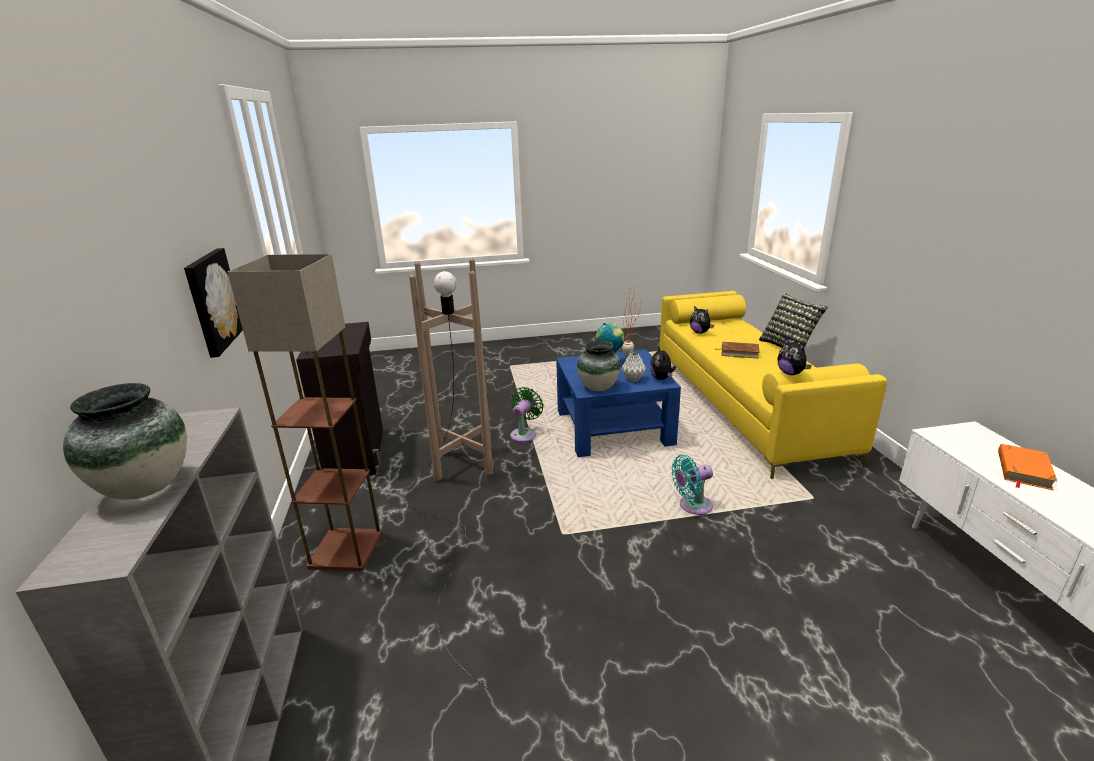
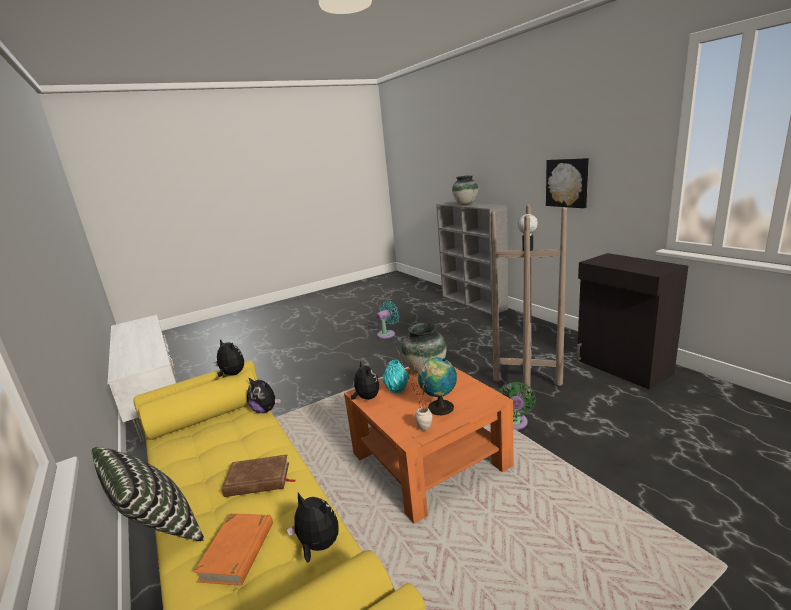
camera: 160 degrees right, 5 degrees down
floor lamp [228,254,382,571] -> none
blue coffee table [556,349,681,457] -> orange coffee table [344,367,514,524]
grey vase [622,353,646,382] -> turquoise vase [382,360,409,393]
turquoise fan [671,455,713,516] -> turquoise fan moved to [376,301,399,339]
orange book [998,444,1057,490] -> orange book moved to [193,513,273,586]
none -> plush toy [247,377,281,413]

